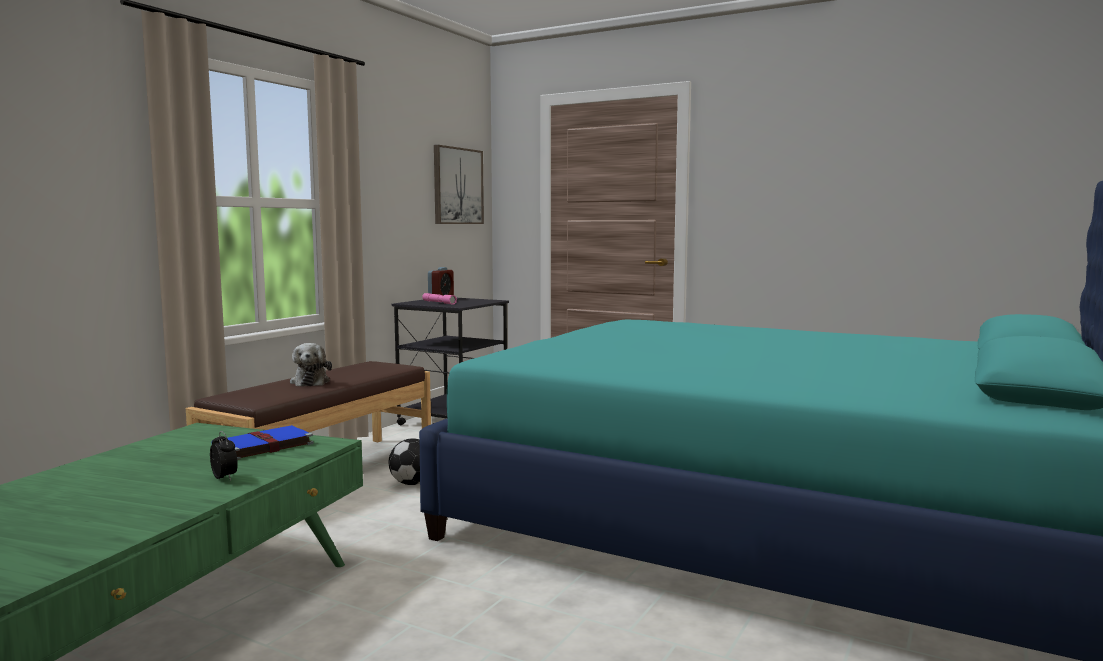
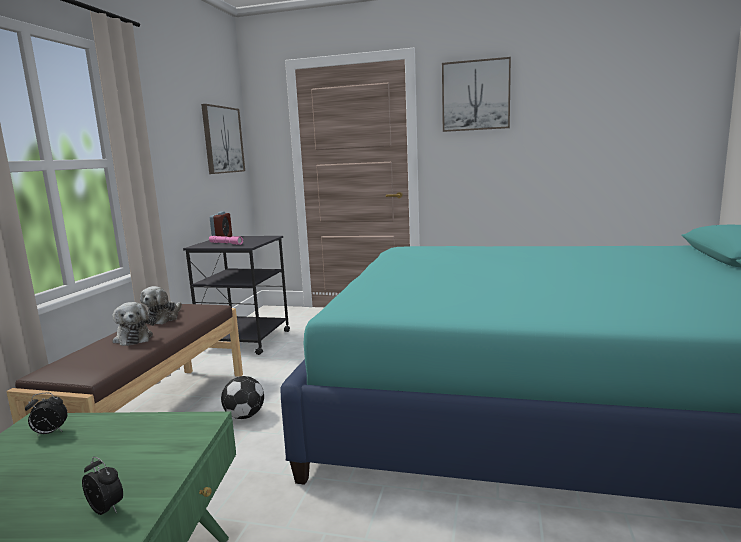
camera: 15 degrees left, 5 degrees up
blue book [212,425,314,460] -> none
none -> alarm clock [25,393,68,436]
none -> plush toy [140,286,182,324]
none -> picture [442,57,511,132]

